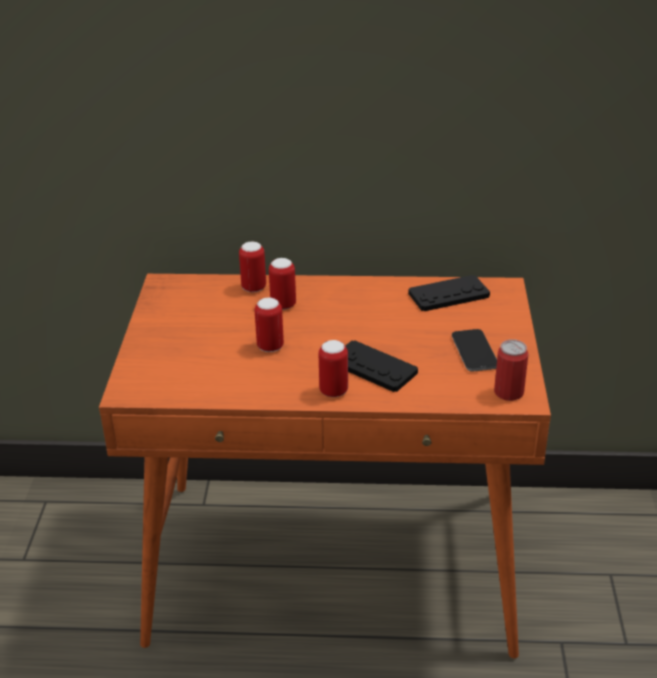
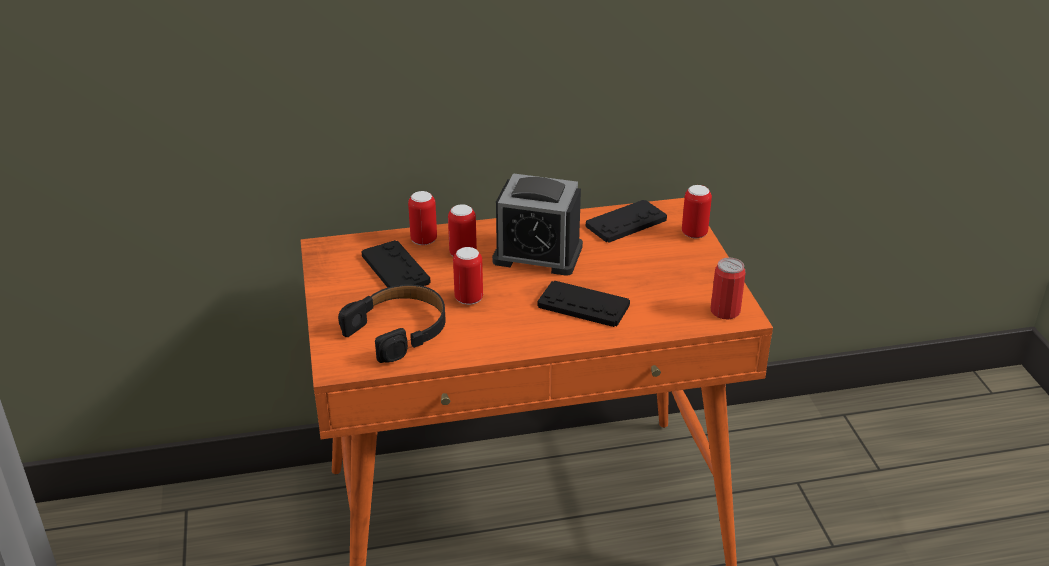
camera: 15 degrees left, 0 degrees up
can [319,340,348,397] -> can moved to [682,185,712,238]
phone [452,329,497,372] -> none
none -> black headphones [338,284,446,363]
none -> black game controller [361,240,431,288]
none -> alarm clock [492,173,583,276]

